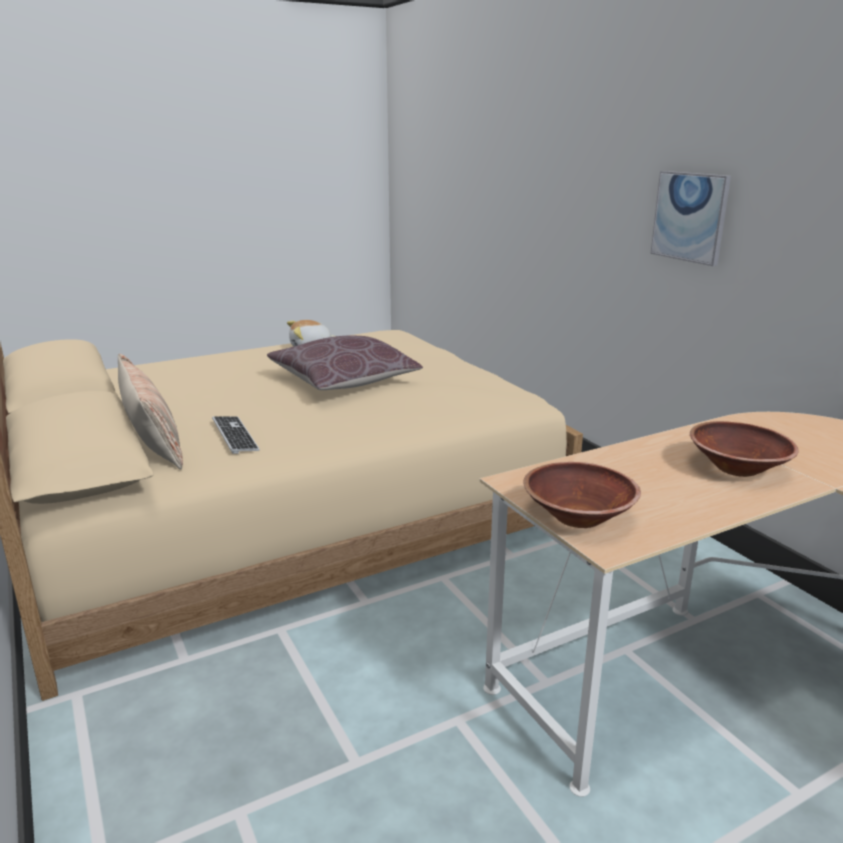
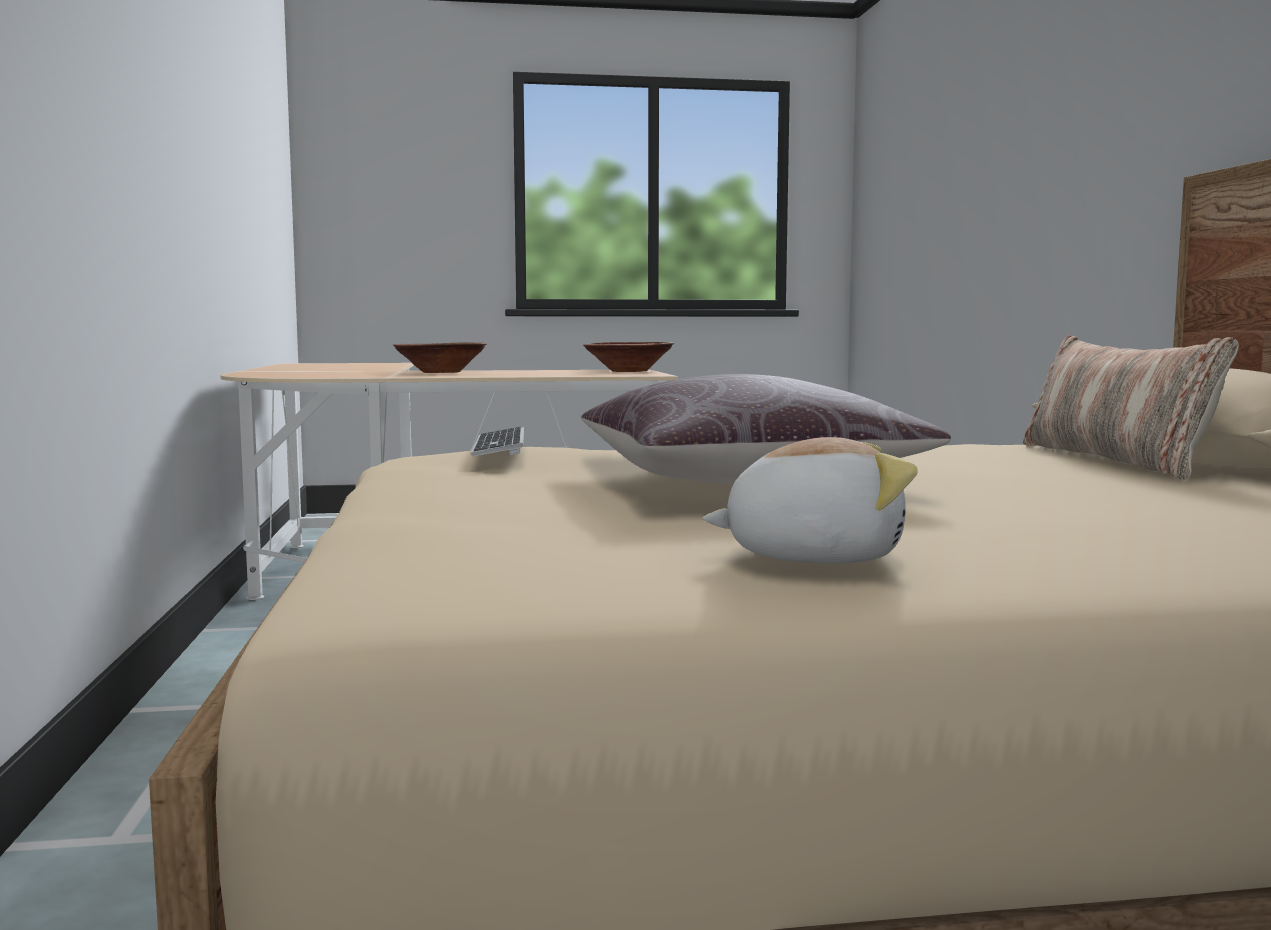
camera: 160 degrees left, 15 degrees down
keyboard [212,417,260,454] -> keyboard moved to [471,427,524,456]
picture [650,171,731,266] -> none

